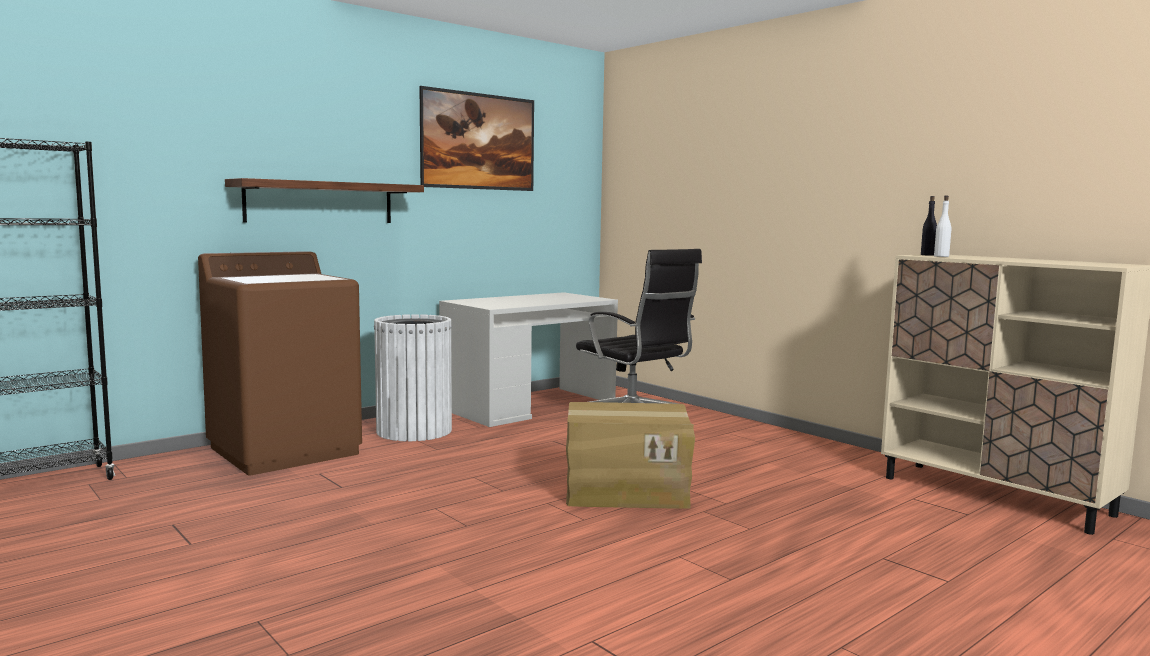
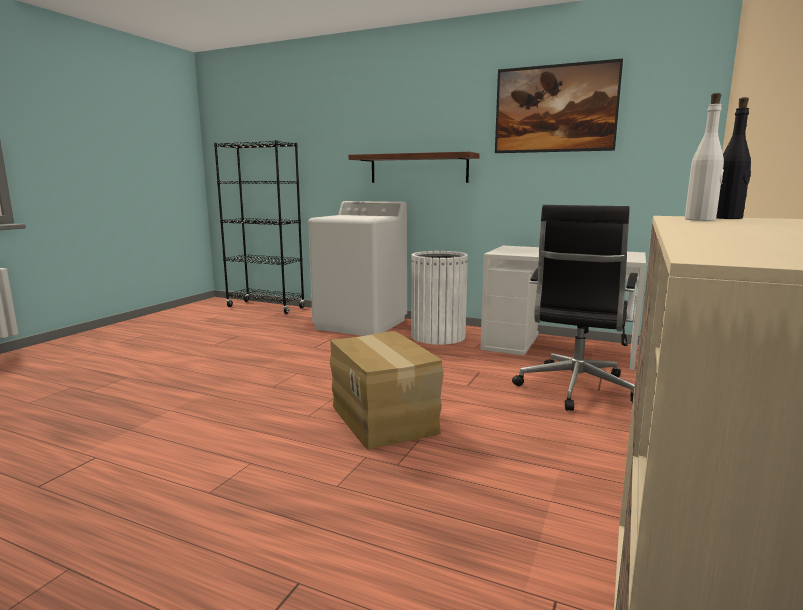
camera: 65 degrees right, 5 degrees up
brown washing machine [198,251,362,475] -> white washing machine [308,201,407,336]

